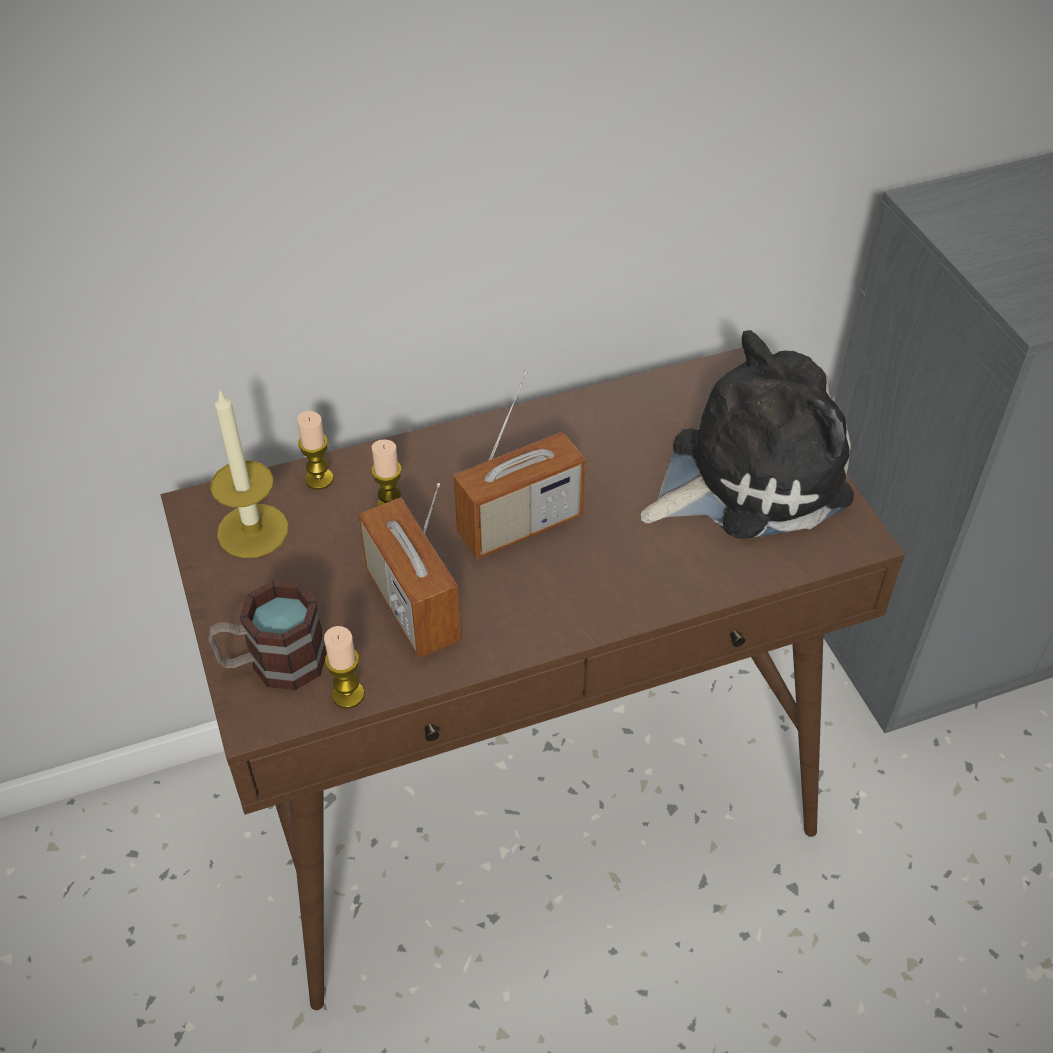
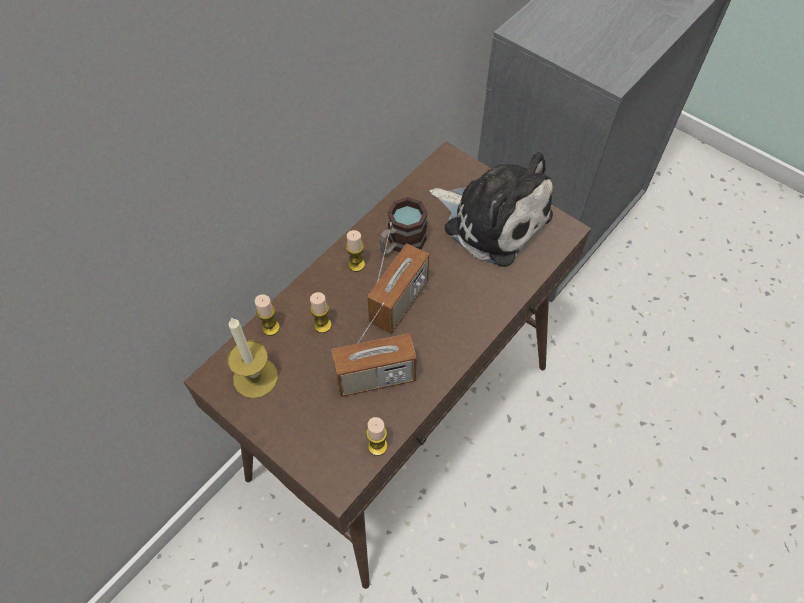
camera: 30 degrees left, 10 degrees up
mug [207,580,327,690] -> mug moved to [379,197,428,255]
radio [358,483,461,658] -> radio turned 45 degrees counterclockwise [332,303,417,397]
plush toy [641,330,854,539] -> plush toy turned 90 degrees clockwise [430,152,553,267]
none -> candle [346,230,365,272]

